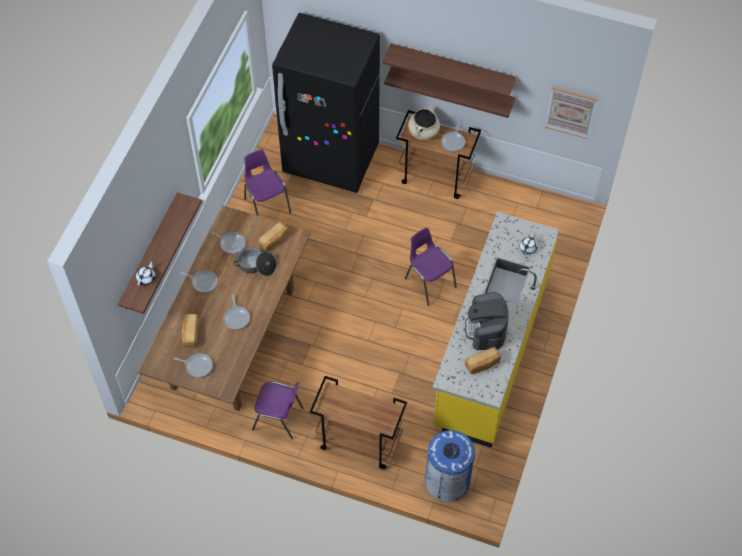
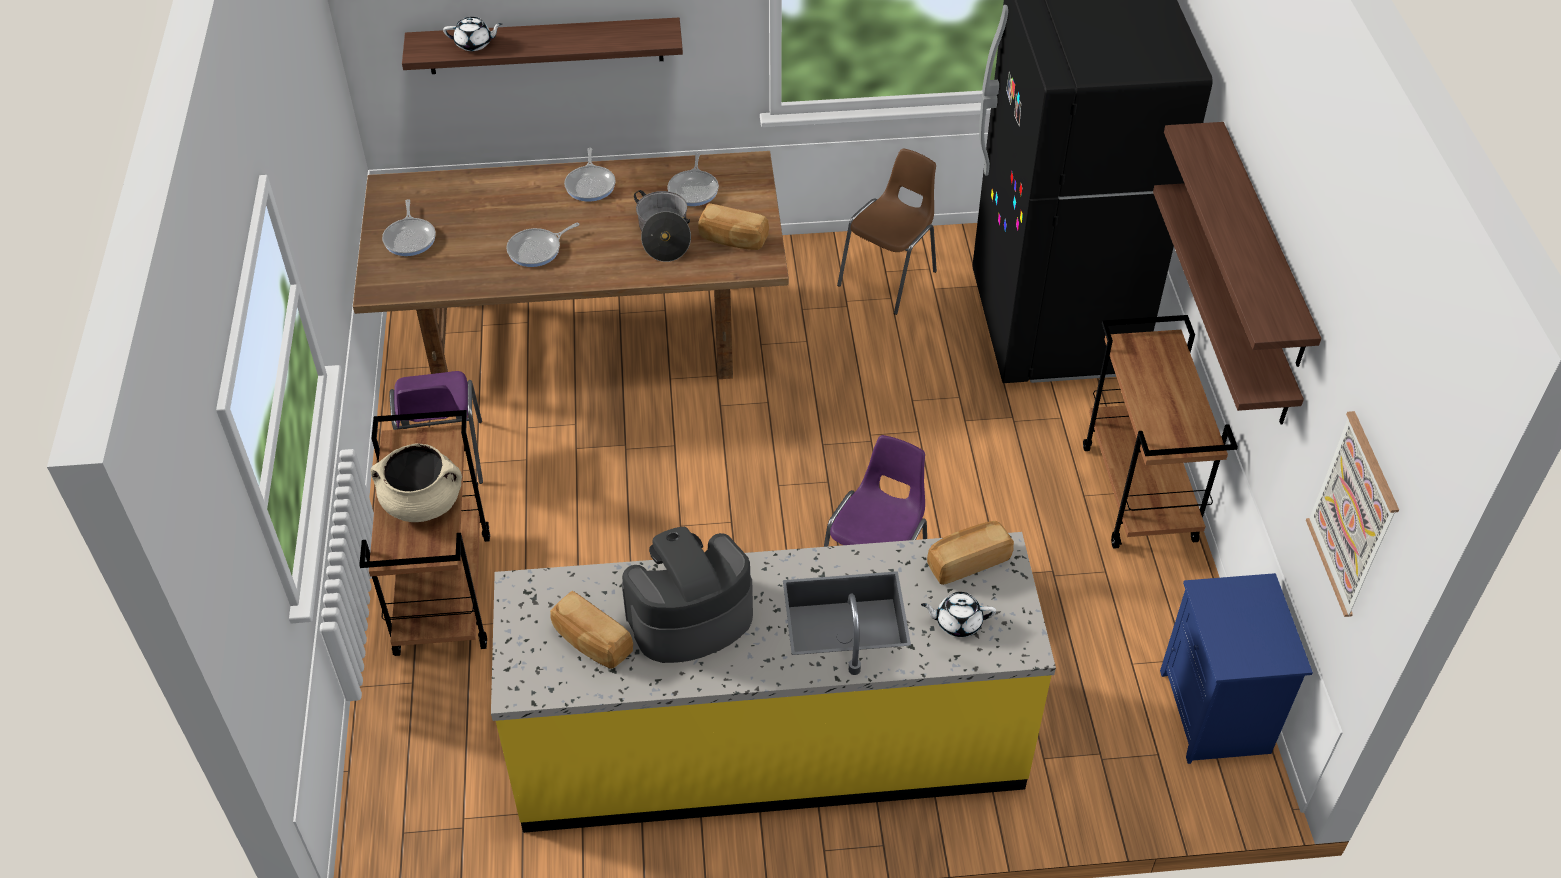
camera: 65 degrees right, 10 degrees down
bread [182,314,199,348] -> bread moved to [927,521,1014,585]
purple chair [244,149,291,216] -> brown chair [837,148,937,315]
beige cooking pot [408,106,440,140] -> beige cooking pot moved to [371,443,462,522]
blue trash can [425,430,475,502] -> none
frying pan [441,122,465,152] -> none
none -> blue nightstand [1160,573,1313,764]

